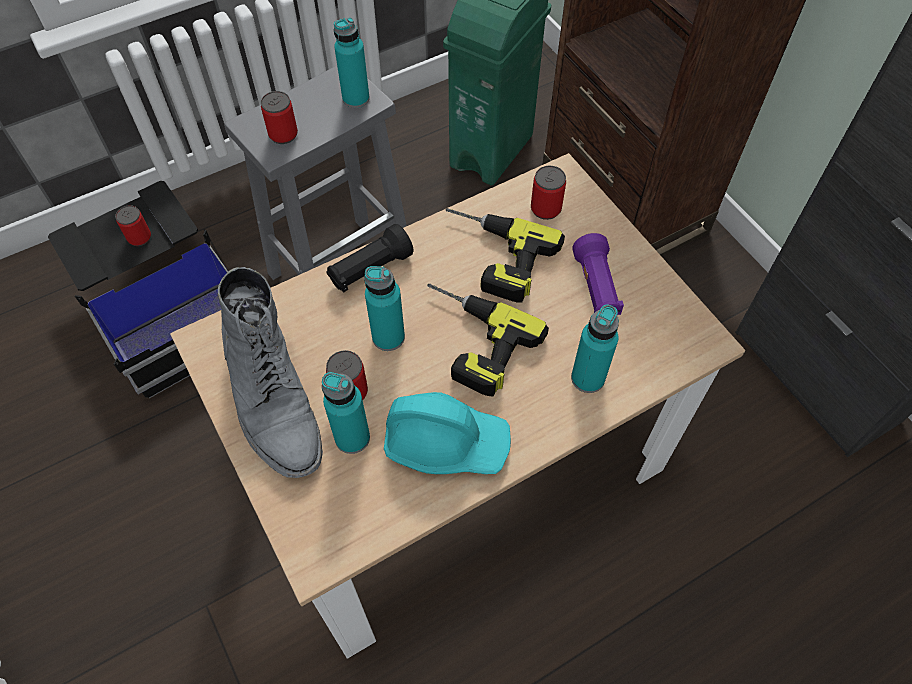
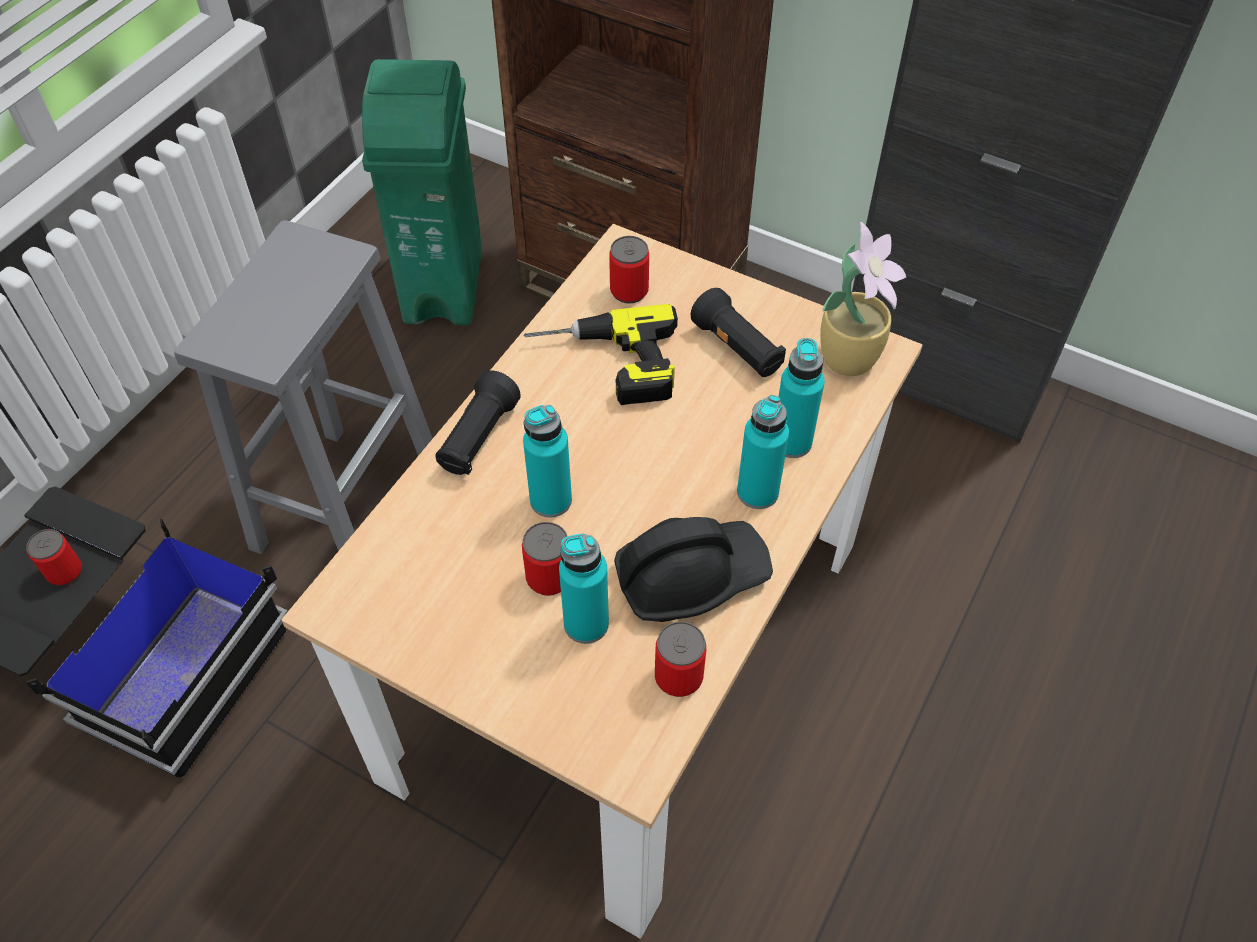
camera: 30 degrees left, 5 degrees down
grey boot [218,267,323,478] -> none
can [261,91,298,144] -> can moved to [655,622,706,697]
turquoise bottle [334,17,370,108] -> turquoise bottle moved to [737,395,789,509]
turquoise hard hat [384,392,511,474] -> black hard hat [614,517,773,622]
power drill [427,284,549,396] -> none
purple flashlight [572,233,624,315] -> black flashlight [691,288,786,377]
none -> potted plant [820,222,906,376]

